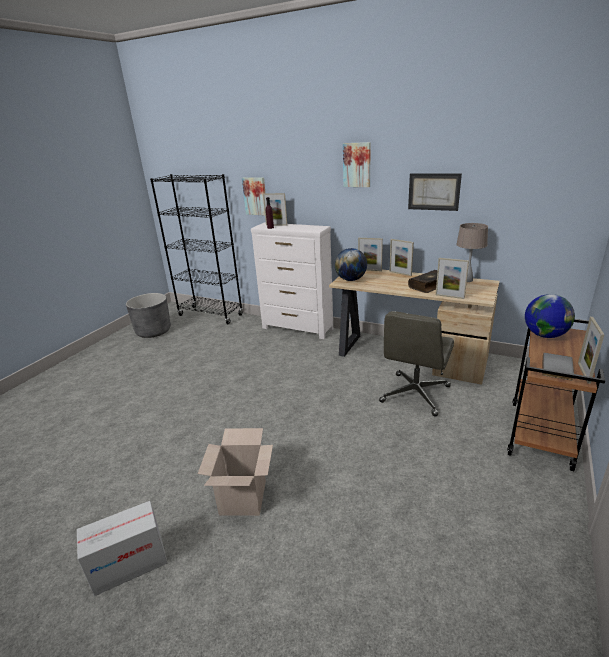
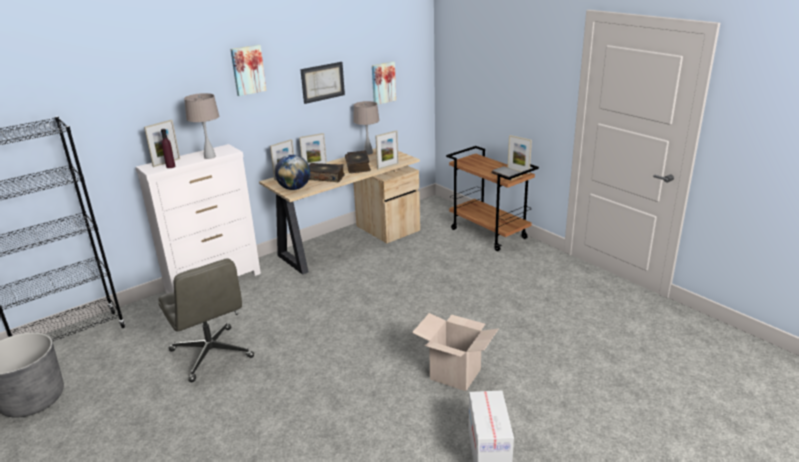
camera: 65 degrees left, 0 degrees up
picture [242,177,265,215] -> picture moved to [372,61,396,105]
grey office chair [379,311,454,416] -> grey office chair moved to [158,258,254,382]
globe [525,294,575,338] -> none
none -> beige table lamp [184,93,219,159]
none -> book [309,163,345,182]

